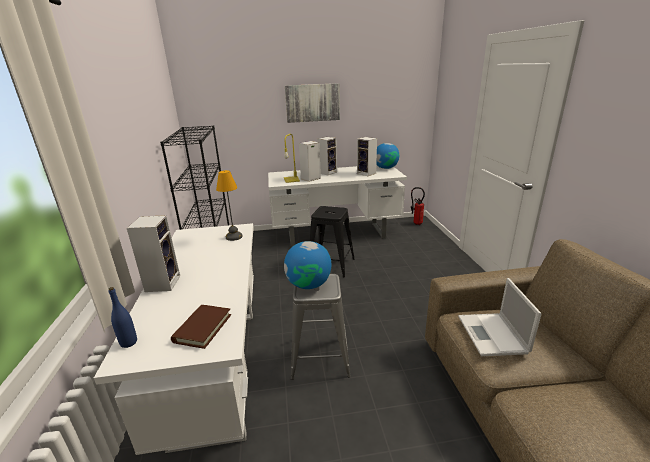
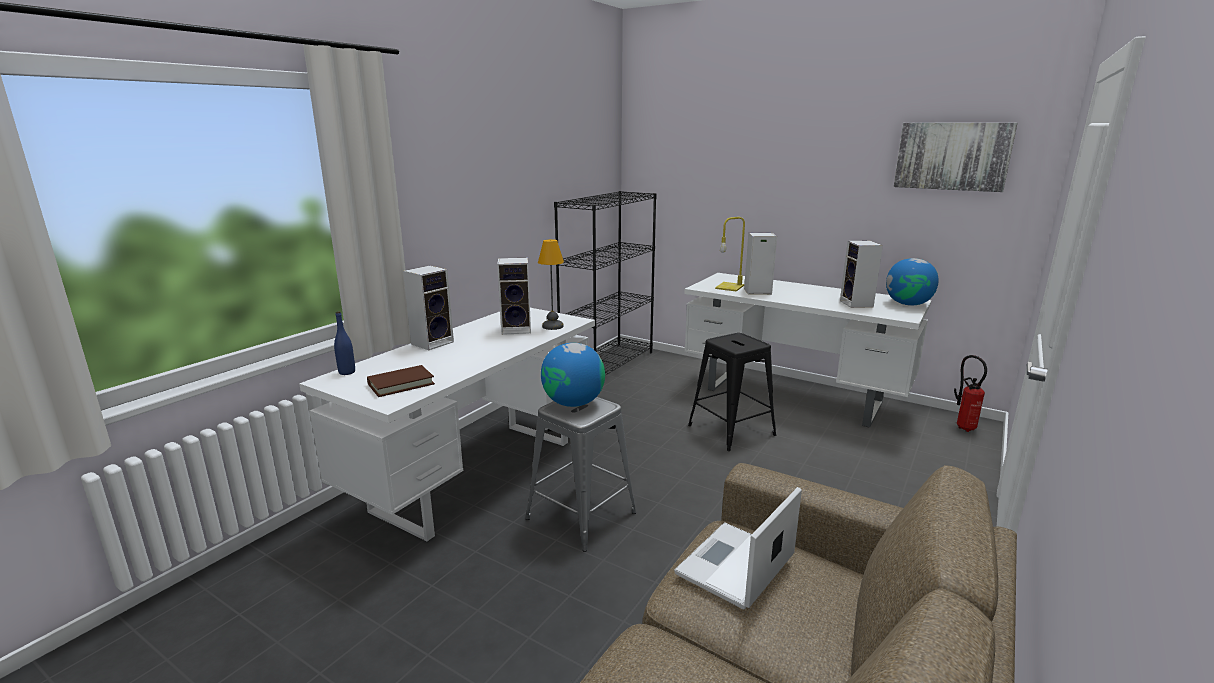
camera: 40 degrees right, 5 degrees down
picture [285,83,340,123] -> picture moved to [894,123,1017,192]
speaker [317,137,337,175] -> speaker moved to [497,258,531,335]

